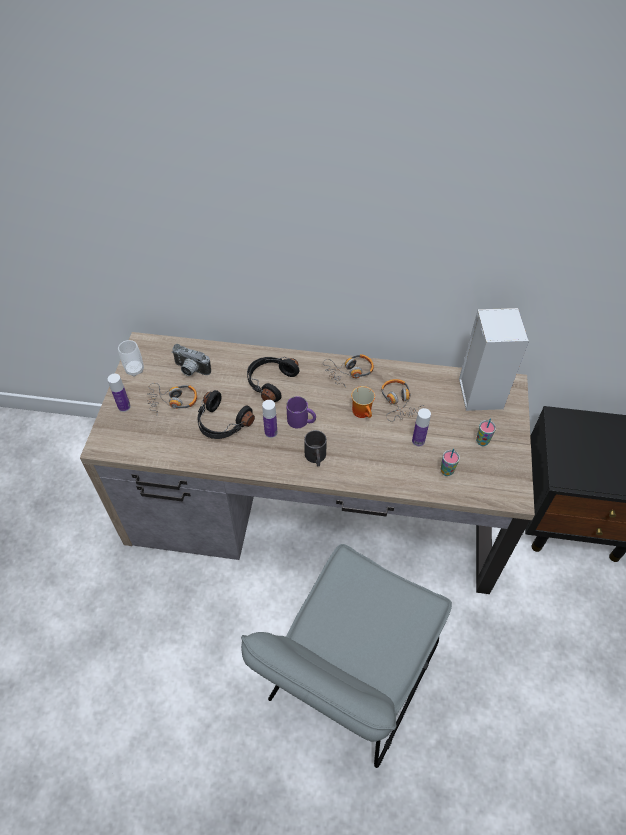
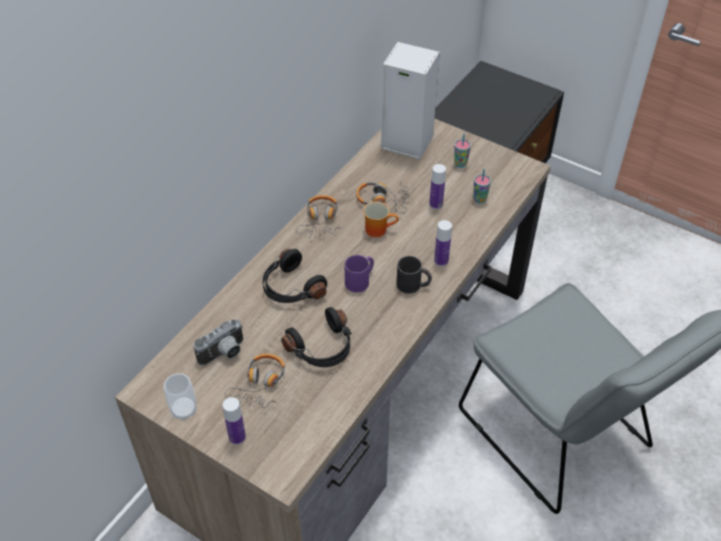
camera: 65 degrees left, 5 degrees down
bottle [262,400,277,438] -> bottle moved to [434,220,452,266]

